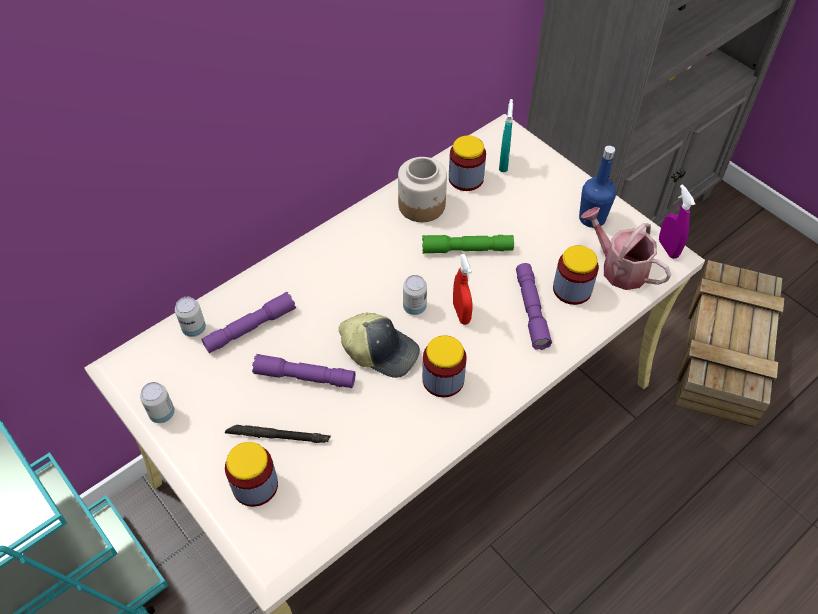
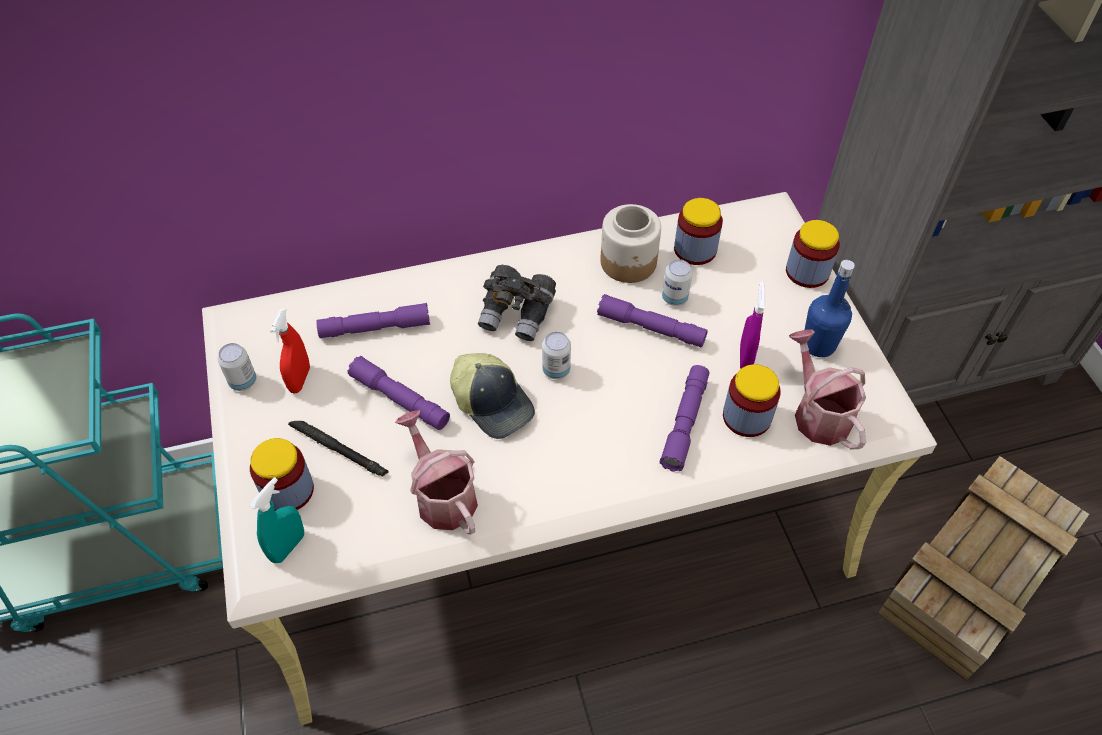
camera: 25 degrees right, 0 degrees up
can [175,297,206,337] -> can moved to [662,259,693,306]
green flashlight [422,235,514,254] -> purple flashlight [597,294,708,347]
jar [422,335,467,398] -> jar moved to [786,220,840,288]
red spray bottle [453,254,473,325] -> red spray bottle moved to [270,309,310,394]
turquoise spray bottle [499,99,513,172] -> turquoise spray bottle moved to [249,477,304,563]
purple spray bottle [659,184,695,259] -> purple spray bottle moved to [740,281,765,368]
none -> watering can [395,410,478,534]
none -> grey binoculars [478,265,556,341]

